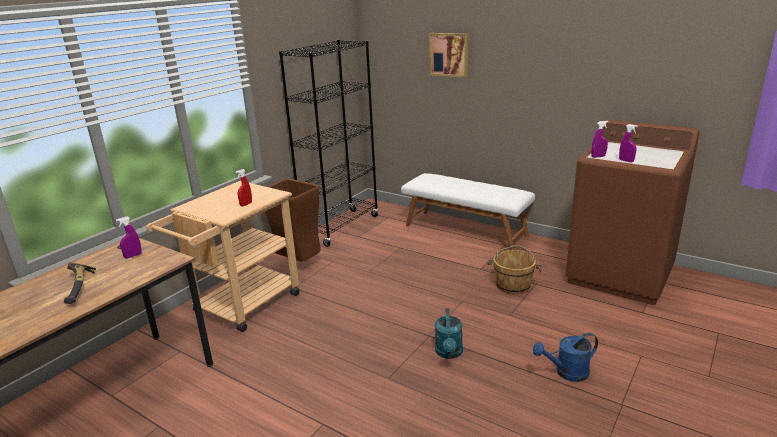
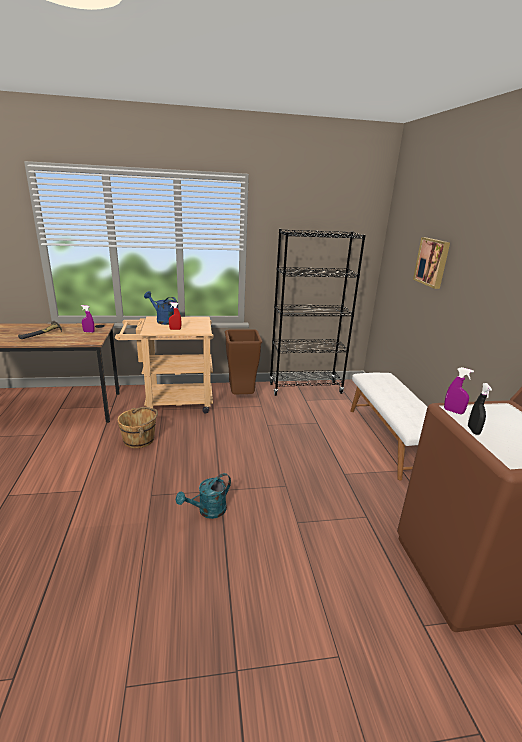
camera: 45 degrees right, 0 degrees up
brown bucket [487,245,542,294] -> brown bucket moved to [117,407,158,448]
blue watering can [533,333,598,382] -> blue watering can moved to [144,291,178,325]
purple spray bottle [619,124,638,162] -> black spray bottle [468,383,492,435]

